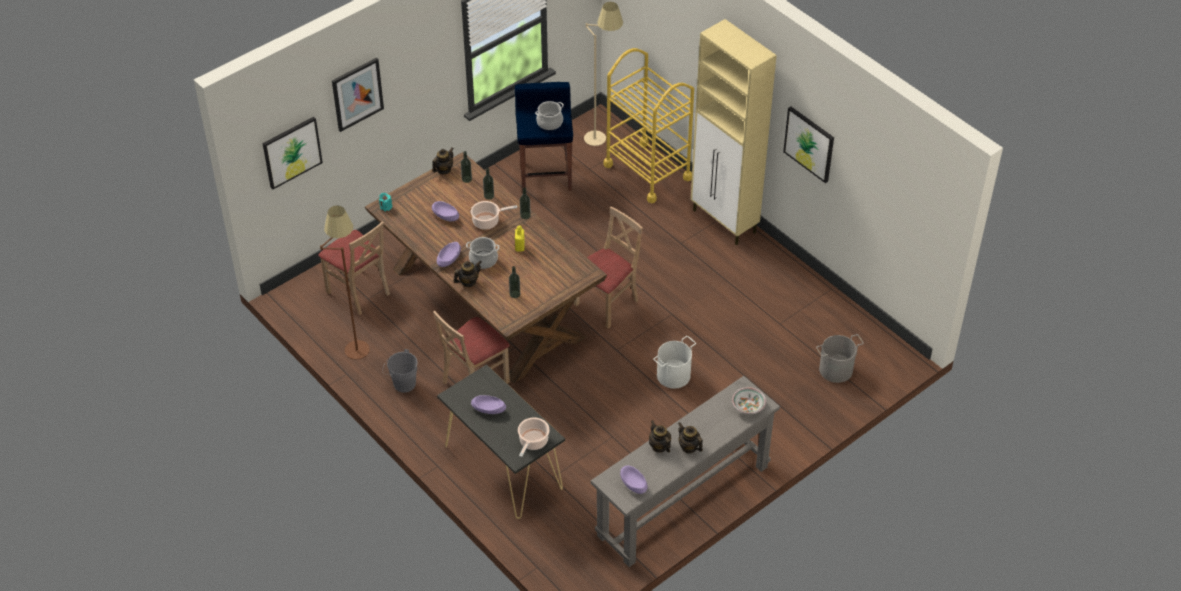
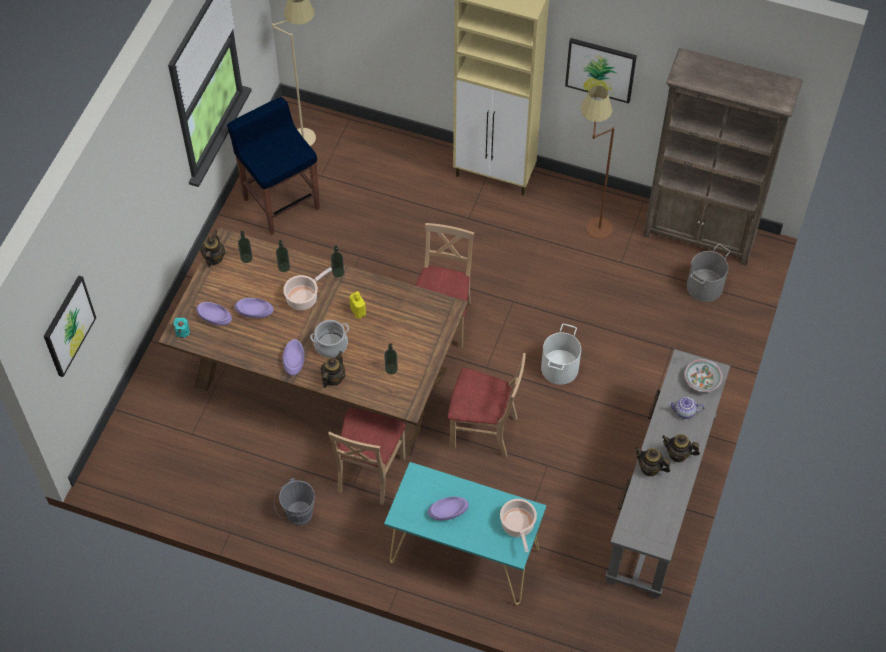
camera: 30 degrees left, 10 degrees up
beige chair [319,221,390,315] -> beige chair moved to [448,353,526,458]
brown floor lamp [320,205,370,360] -> brown floor lamp moved to [580,86,615,239]
picture [332,57,384,132] -> none
black console table [437,364,565,519] -> turquoise console table [384,462,546,605]
cooking pot [535,101,564,130] -> none
yellow cart [604,48,694,204] -> none
purple bowl [620,466,648,494] -> purple bowl moved to [196,302,232,326]
none -> brown bookcase [643,48,803,266]
none -> teapot [669,397,705,419]

